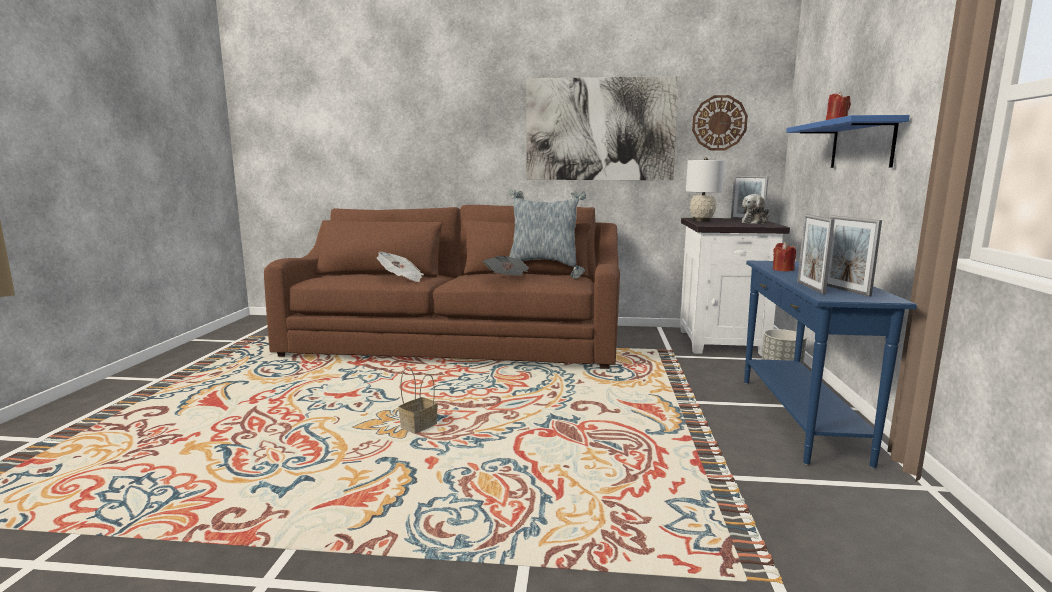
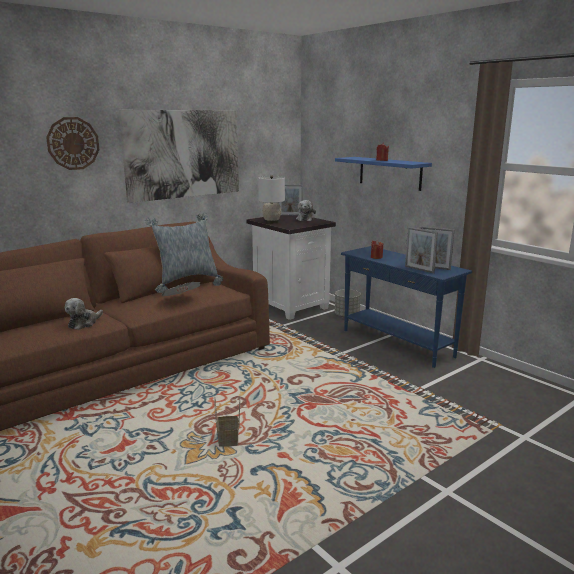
camera: 45 degrees left, 5 degrees up
newspaper [377,252,424,282] -> plush toy [65,298,103,330]
wall clock [692,95,748,150] -> wall clock moved to [46,117,100,170]

